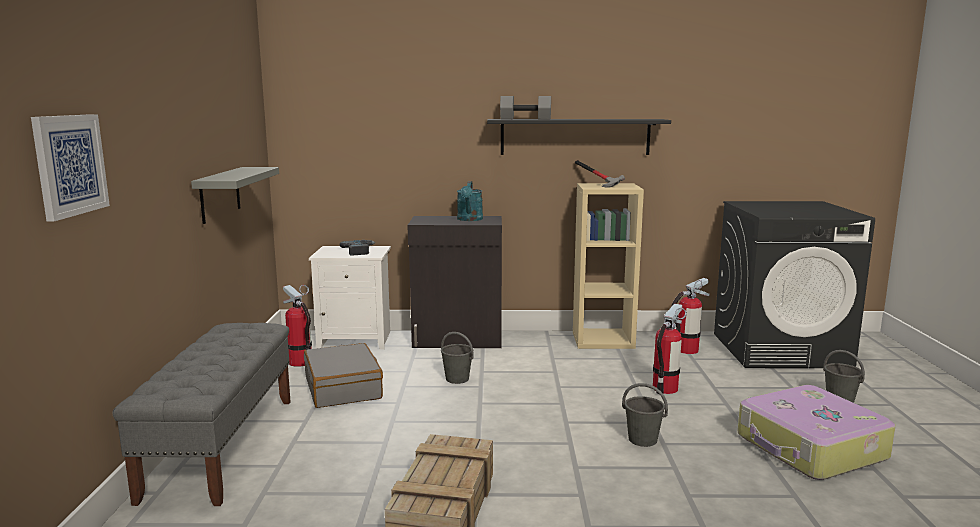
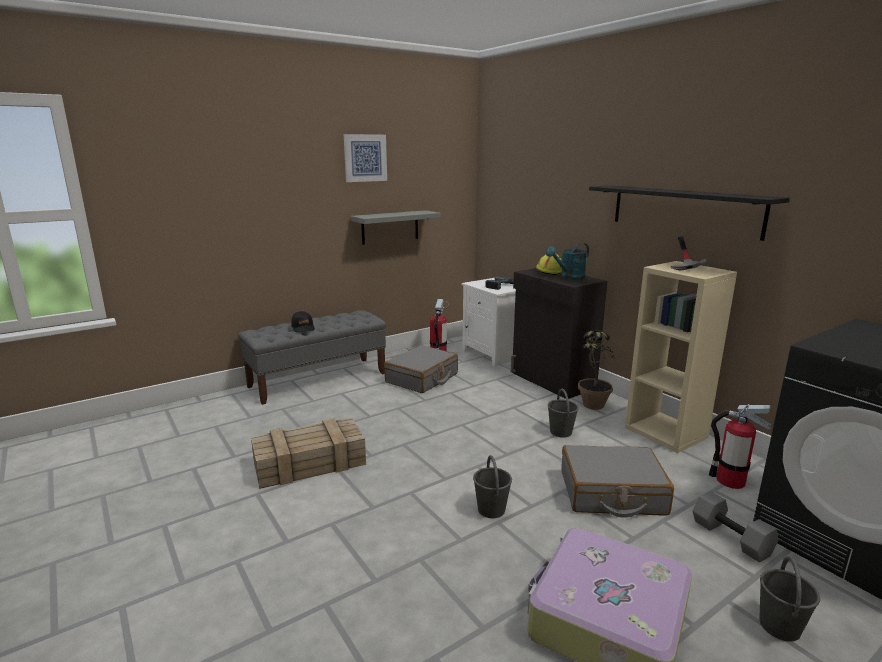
camera: 55 degrees right, 5 degrees up
picture [31,114,110,221] -> picture moved to [344,134,387,182]
grey bucket [441,332,474,384] -> grey bucket moved to [548,389,579,438]
grey dumbbell [500,96,551,119] -> grey dumbbell moved to [693,491,778,562]
fire extinguisher [653,304,687,394] -> grey suitcase [561,445,674,518]
none -> black cap [291,311,315,332]
none -> yellow hard hat [536,254,562,275]
none -> potted plant [578,330,615,410]

